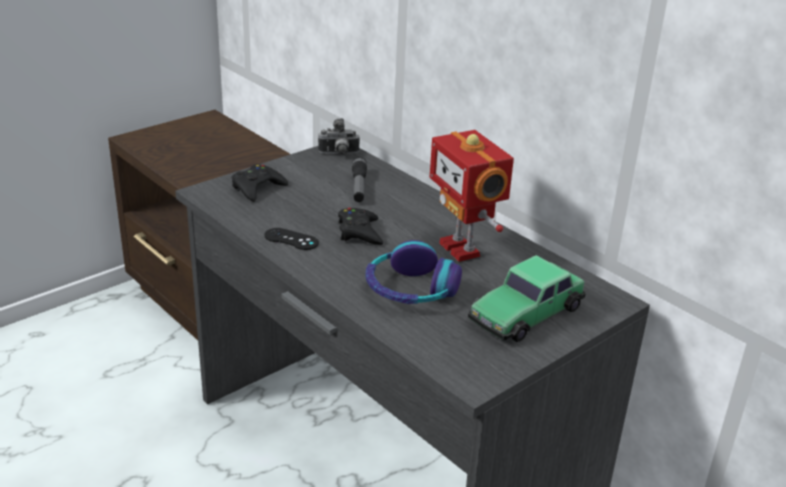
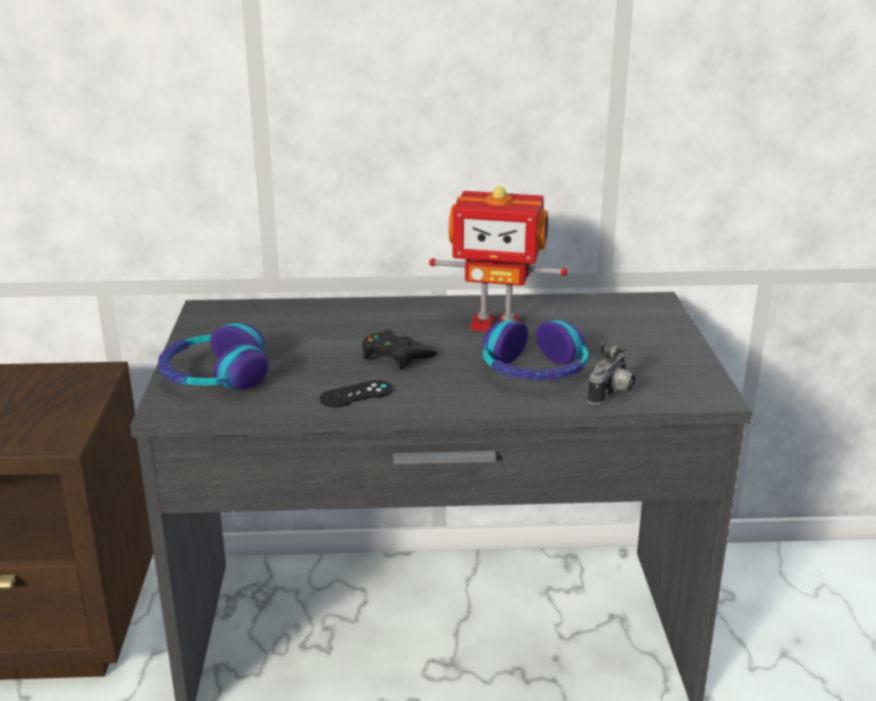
camera: 50 degrees left, 5 degrees down
black game controller [232,164,288,202] -> headphones [158,323,269,389]
camera [318,118,360,154] -> camera moved to [588,341,635,405]
flashlight [352,157,367,202] -> none
toy car [468,255,586,342] -> none

